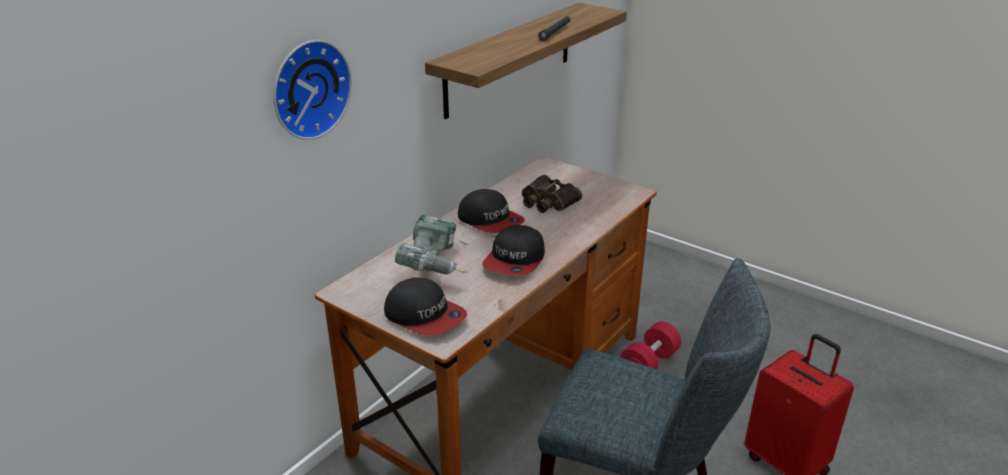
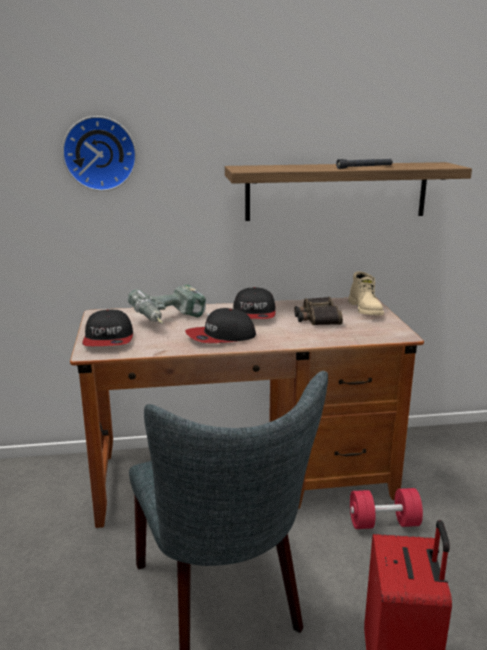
camera: 45 degrees right, 10 degrees down
none -> beige boot [348,272,384,315]

